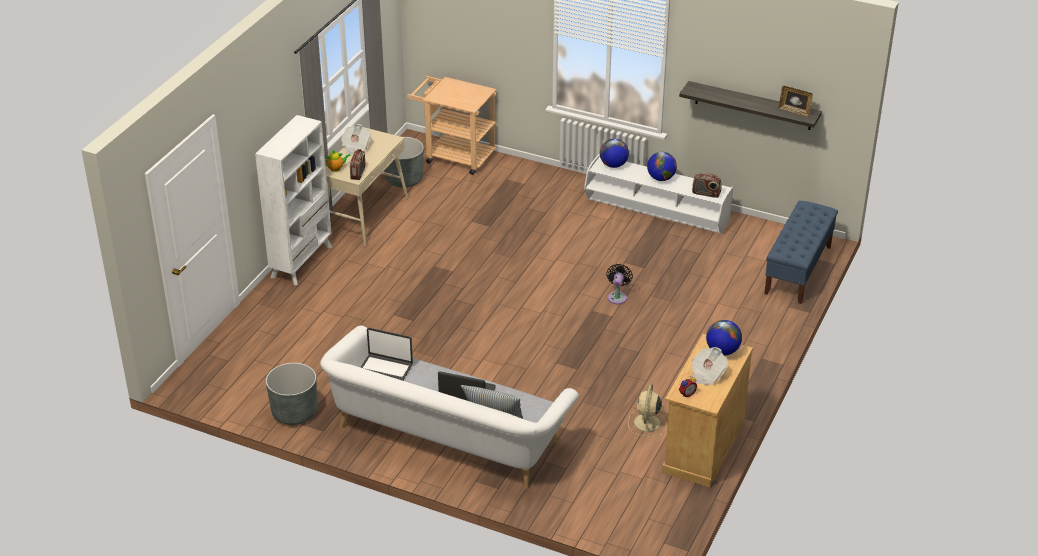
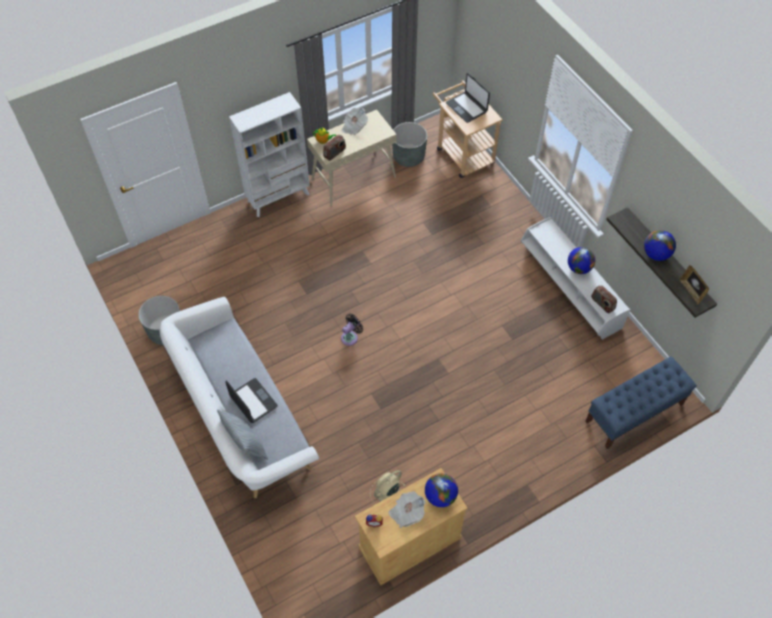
camera: 35 degrees right, 20 degrees up
laptop [361,328,413,381] -> laptop moved to [446,73,490,123]
globe [600,139,629,168] -> globe moved to [644,230,676,261]
black fan [606,264,633,304] -> black fan moved to [341,314,363,346]

